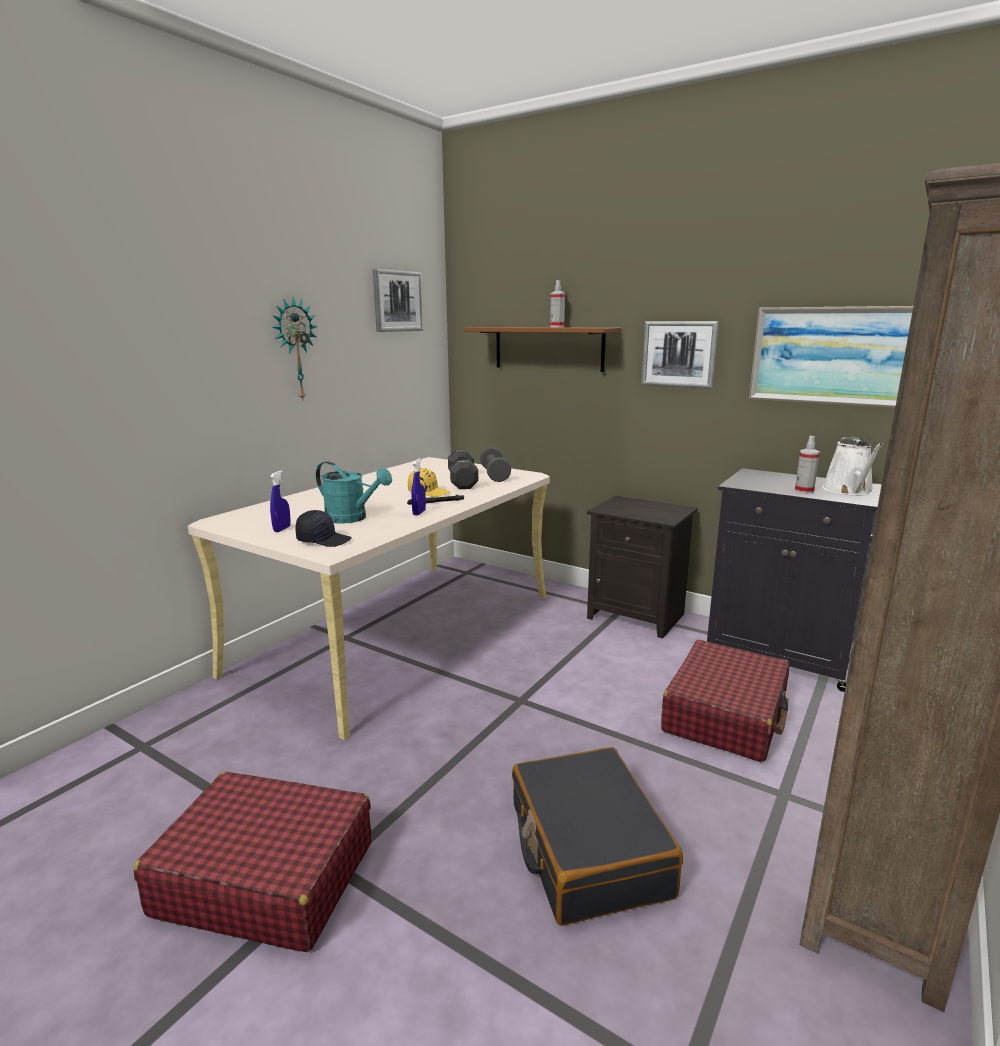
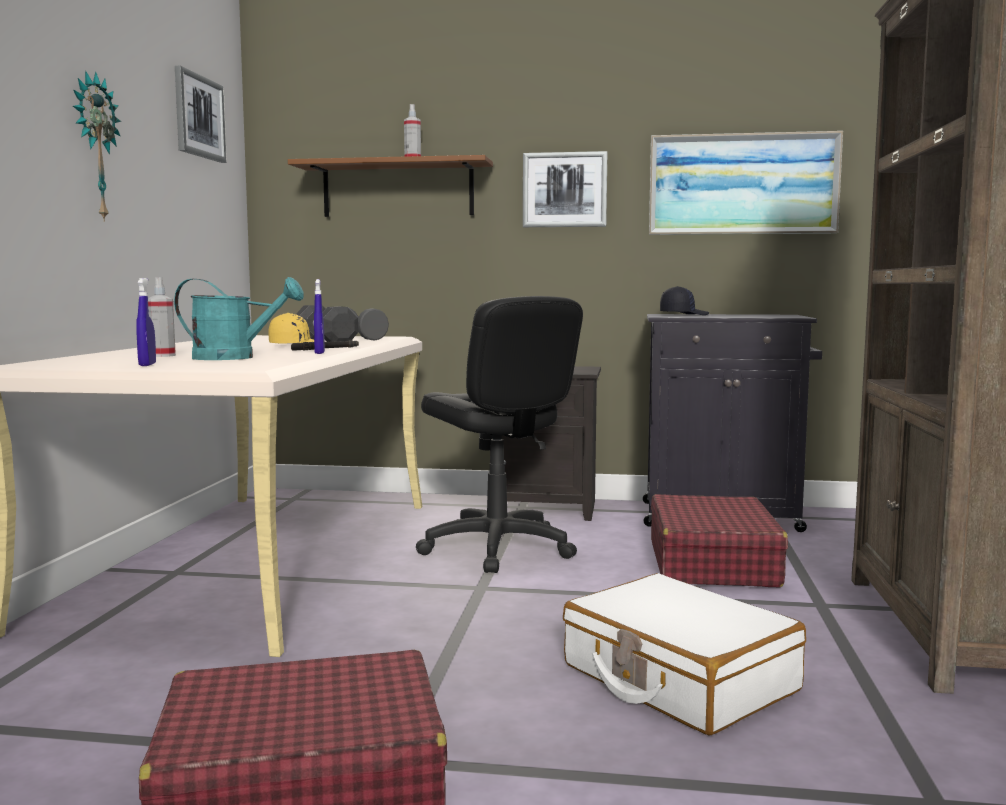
camera: 25 degrees left, 10 degrees down
black cap [296,510,352,547] -> black cap moved to [660,286,709,315]
black suitcase [512,747,683,926] -> white suitcase [563,573,806,735]
spray bottle [795,436,820,494] -> spray bottle moved to [148,277,176,357]
white watering can [822,437,883,496] -> none
none -> black office chair [416,296,583,573]

